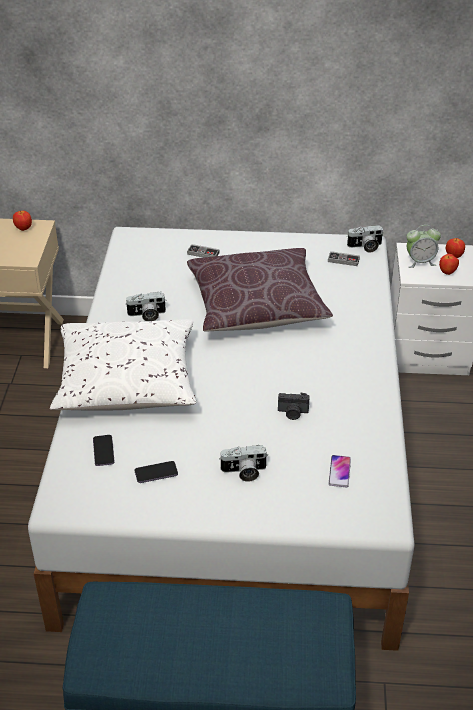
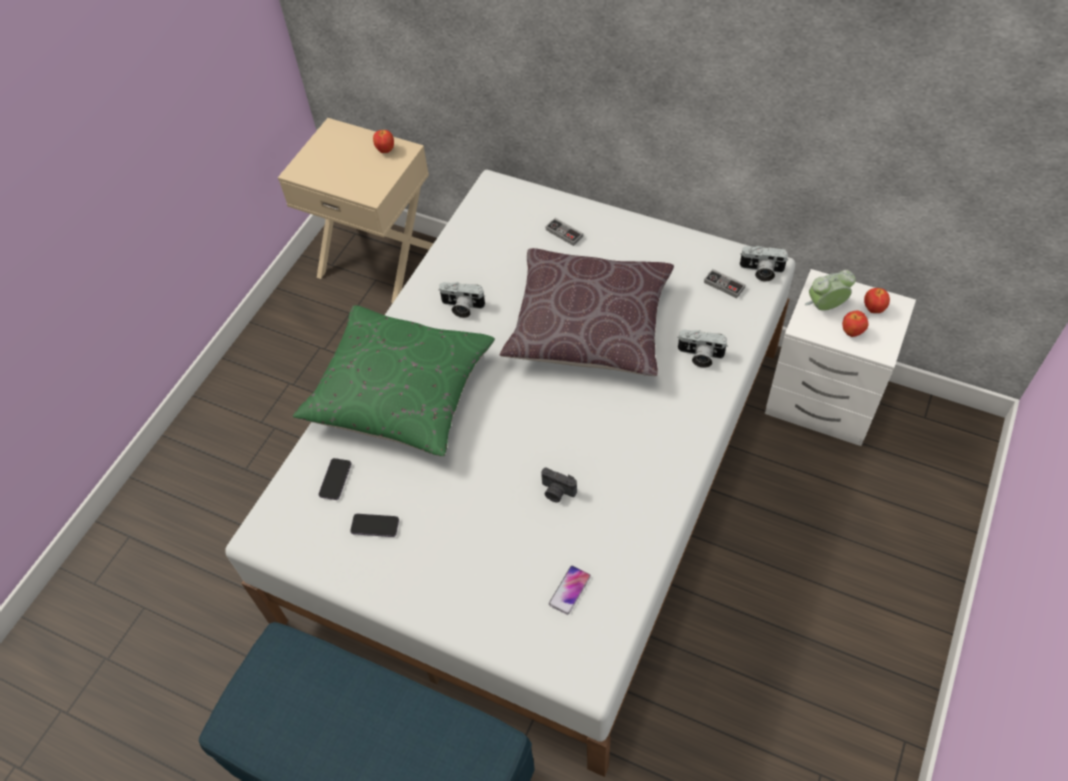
camera: 25 degrees right, 15 degrees up
white pillow [50,319,196,410] -> green pillow [293,305,495,457]
camera [219,445,268,482] -> camera moved to [677,329,728,368]
alarm clock [406,225,441,268] -> alarm clock turned 150 degrees clockwise [805,270,856,311]

